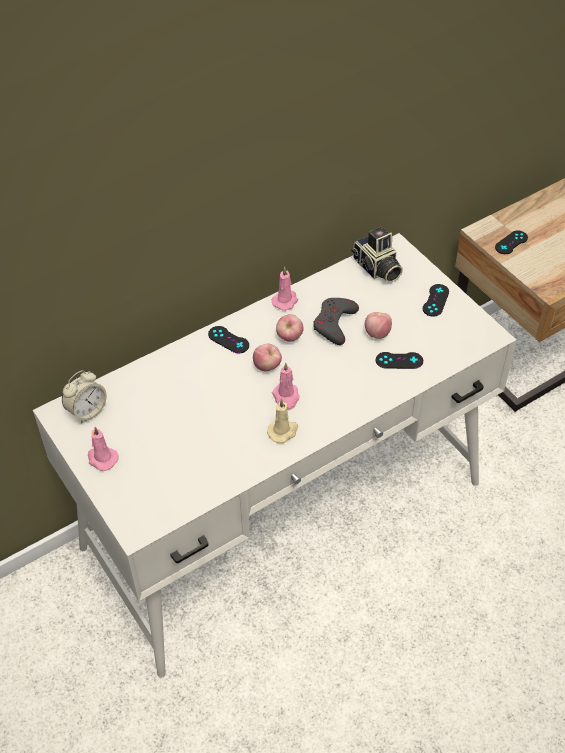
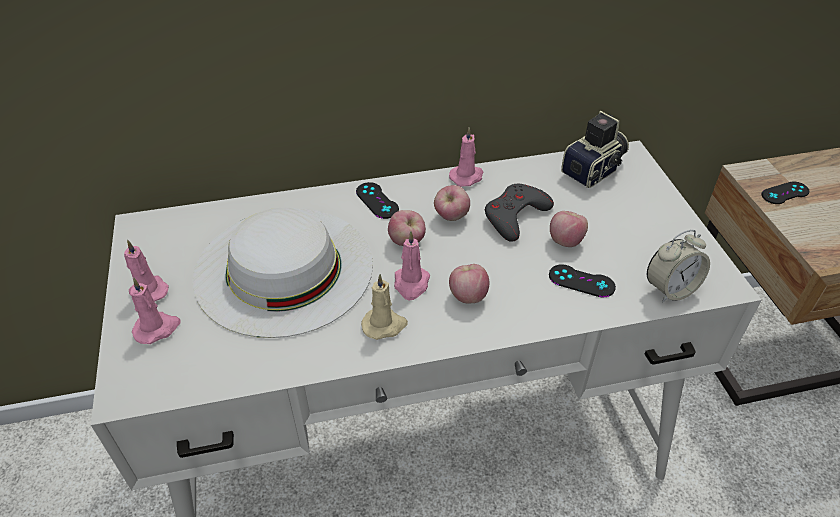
camera: 20 degrees right, 5 degrees down
alarm clock [62,370,107,423] -> alarm clock moved to [647,230,710,303]
camera [351,226,403,283] -> camera turned 120 degrees counterclockwise [561,111,629,188]
black game controller [423,284,449,317] -> none
none -> pink candle [130,278,181,344]
none -> white hat [193,208,373,338]
none -> apple [449,264,489,304]

